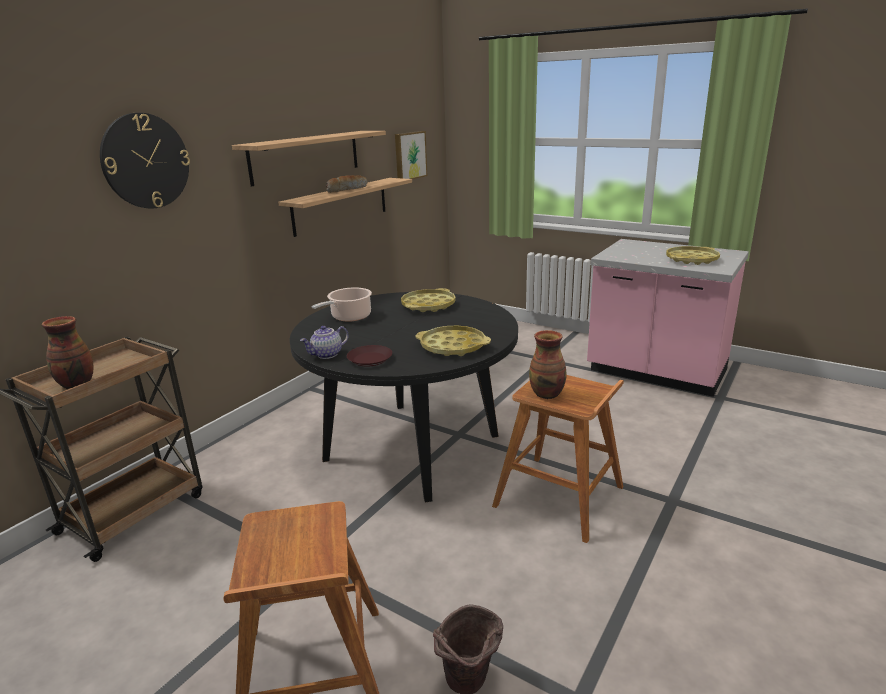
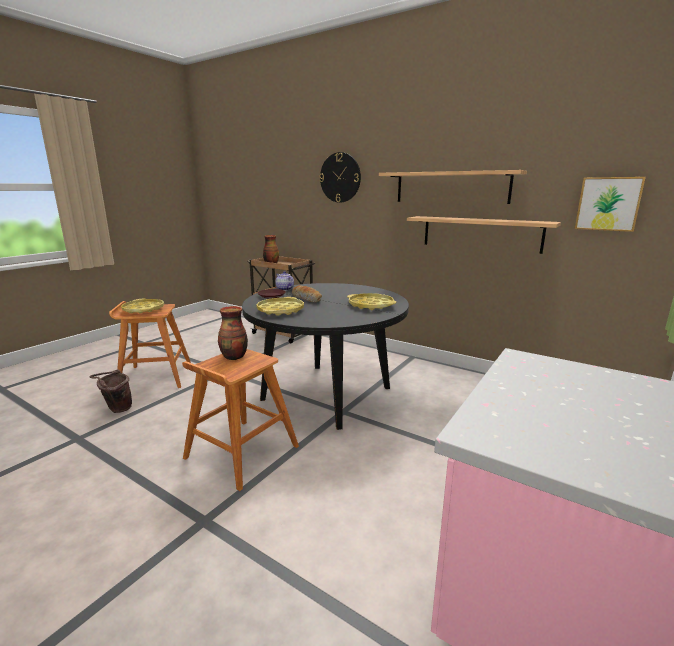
camera: 90 degrees right, 5 degrees down
cooking pot [311,287,372,322] -> none
bread [326,175,367,193] -> bread moved to [292,285,322,302]
yellow tray [666,246,720,265] -> yellow tray moved to [121,299,164,314]

